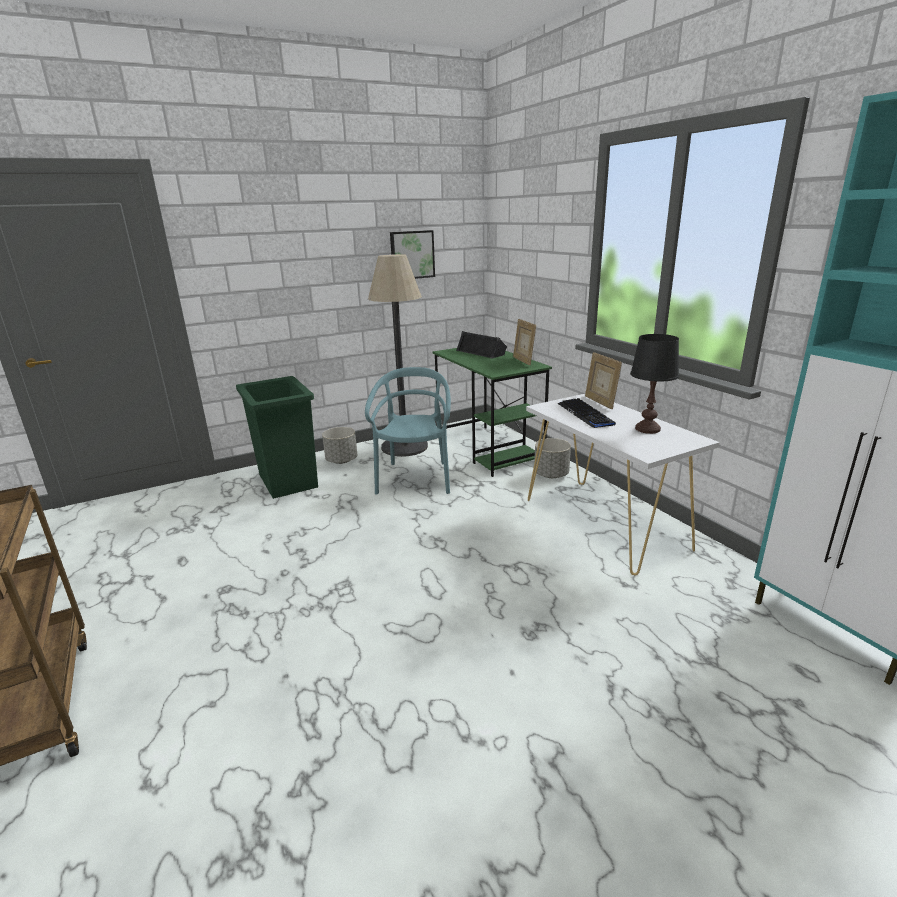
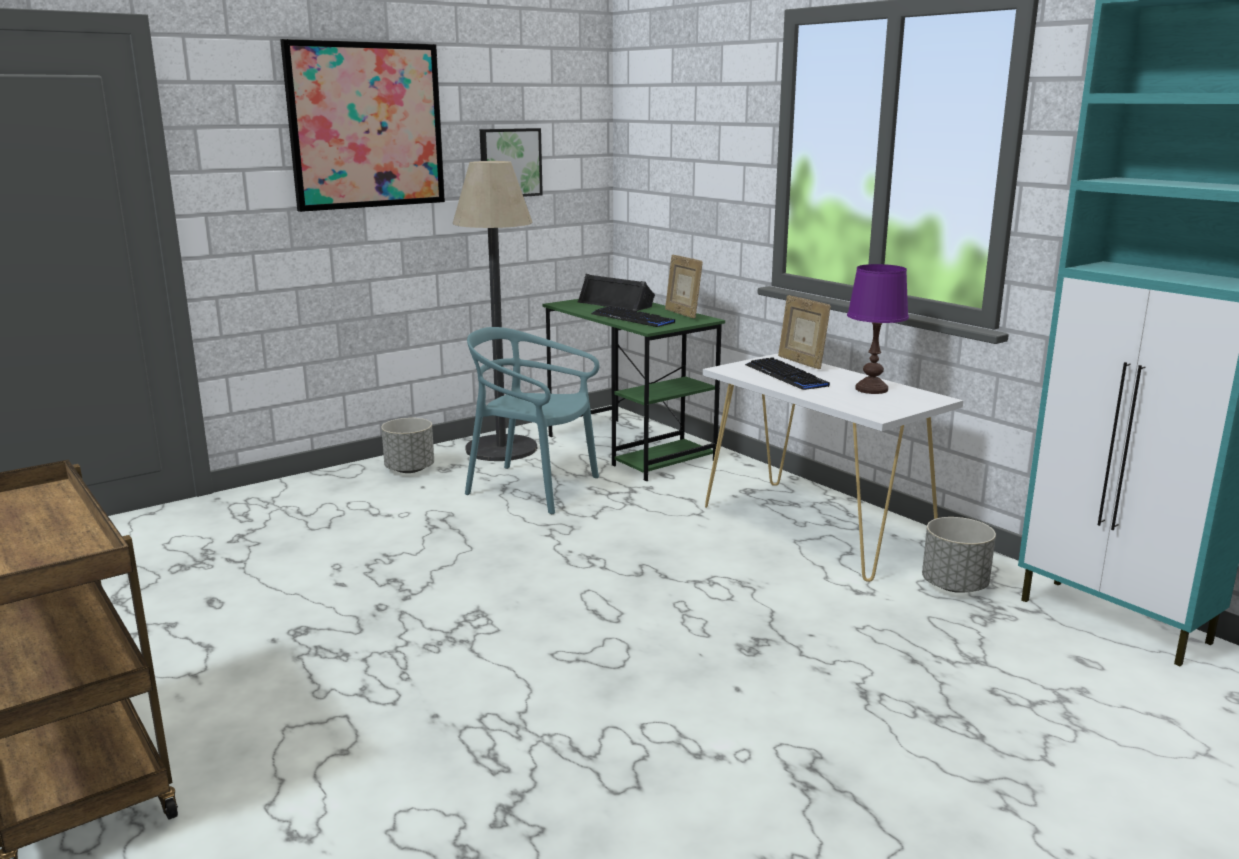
camera: 10 degrees left, 5 degrees down
green trash can [236,376,318,499] -> none
turquoise chair [365,367,451,495] -> turquoise chair turned 60 degrees counterclockwise [465,327,599,514]
grey planter [534,438,571,478] -> grey planter moved to [922,517,996,593]
black table lamp [630,334,679,434] -> purple table lamp [847,264,909,394]
none -> picture [280,39,445,212]
none -> keyboard [591,306,675,327]

